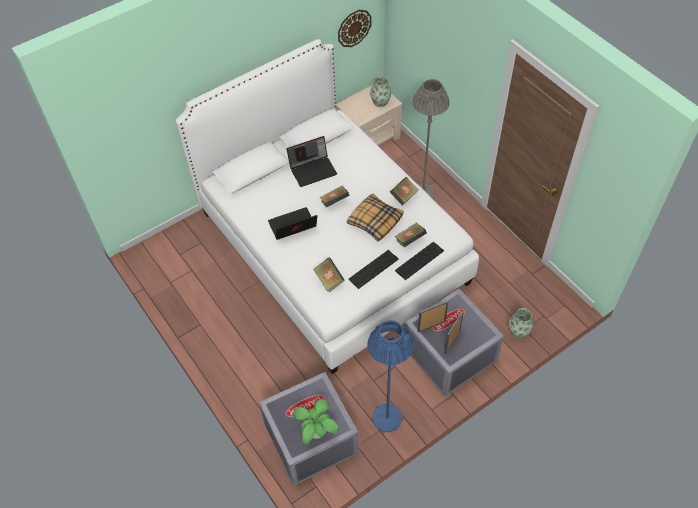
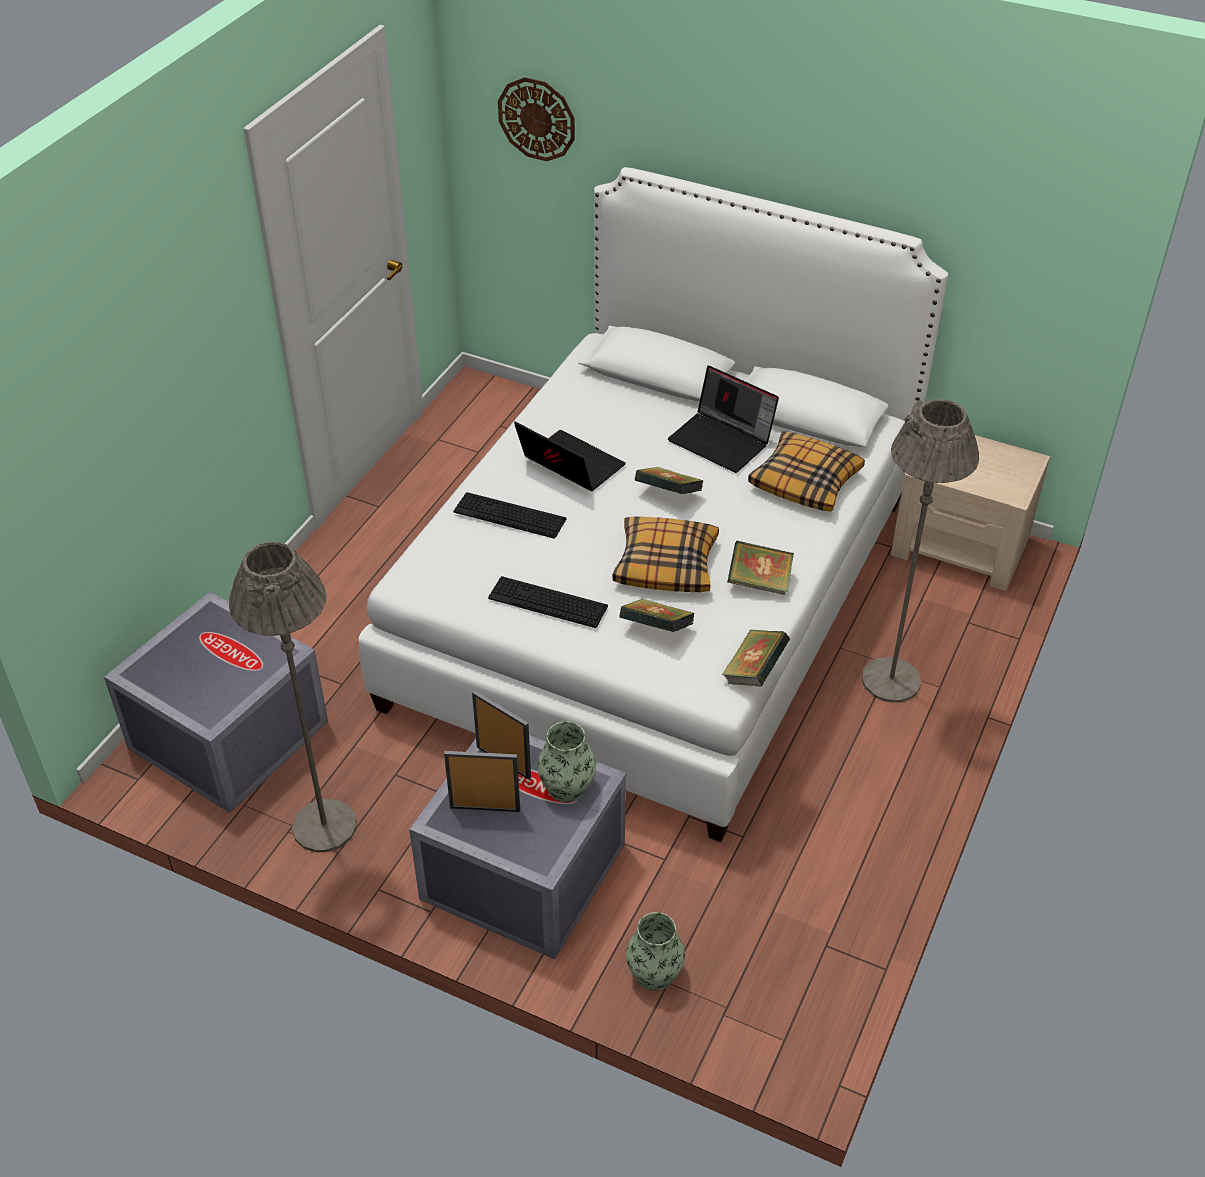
camera: 60 degrees right, 10 degrees down
potted plant [293,399,339,444] -> none
book [313,258,345,292] -> book moved to [722,630,790,687]
wall clock [338,10,372,47] -> wall clock moved to [498,77,575,161]
blue floor lamp [367,320,413,432] -> grey floor lamp [229,542,357,853]
vase [370,76,391,107] -> vase moved to [537,721,596,802]
keyboard [395,242,444,280] -> keyboard moved to [454,492,567,539]
none -> pillow [748,431,865,512]

